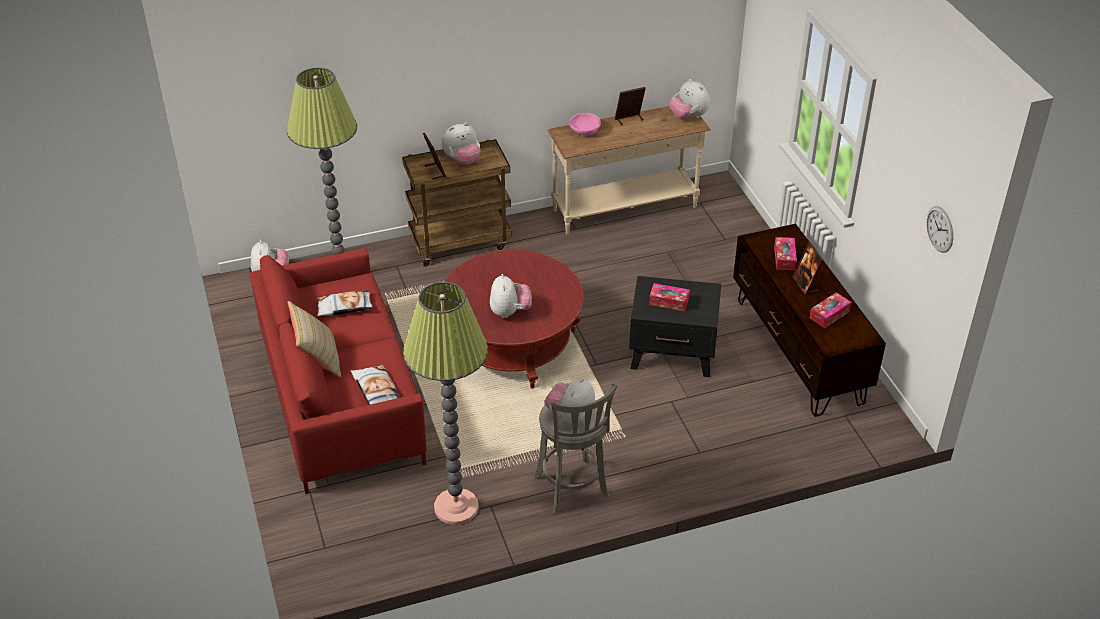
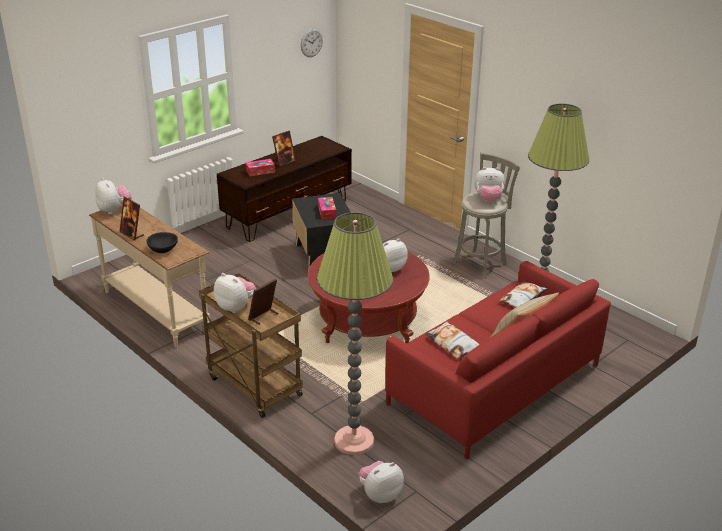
camera: 115 degrees left, 10 degrees down
pink bowl [569,113,601,136] -> black bowl [147,232,178,253]
plush toy [670,79,710,119] -> plush toy turned 60 degrees counterclockwise [95,178,132,215]
tissue box [810,292,852,328] -> none

